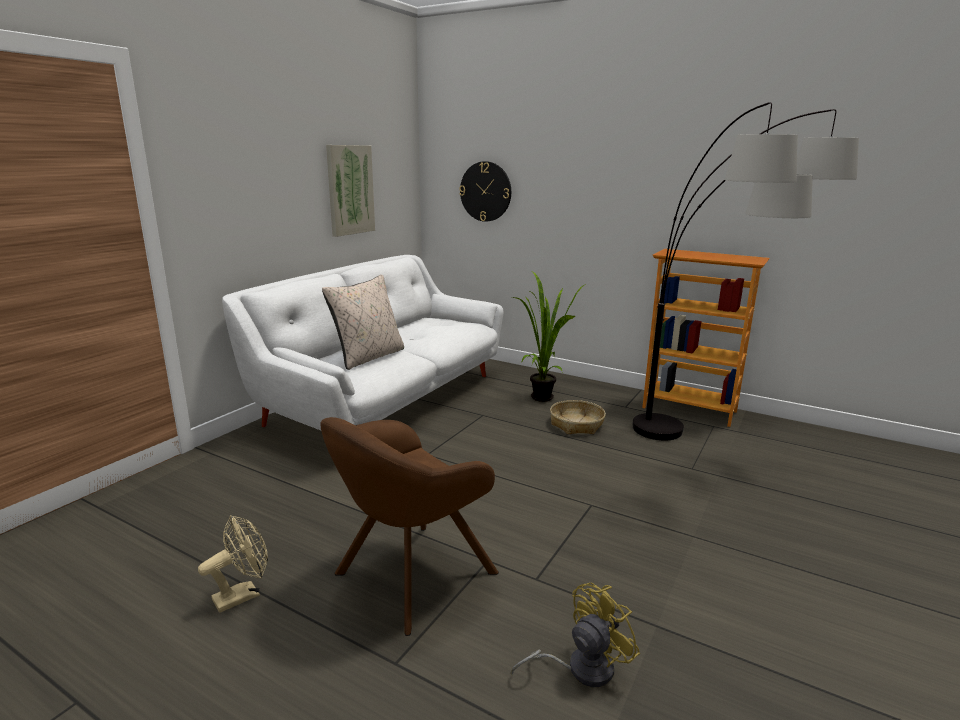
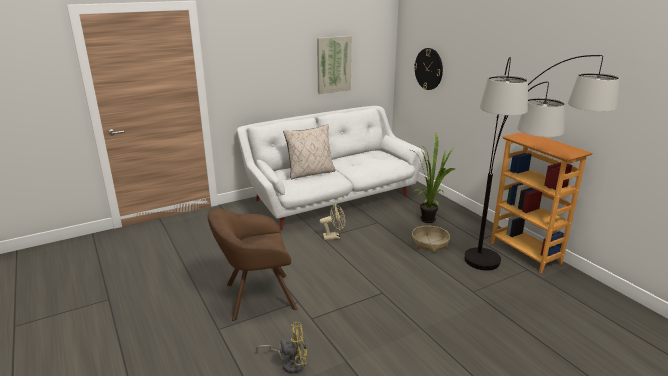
camera: 30 degrees right, 5 degrees up
beige fan [198,515,268,613] -> beige fan moved to [320,204,345,240]

